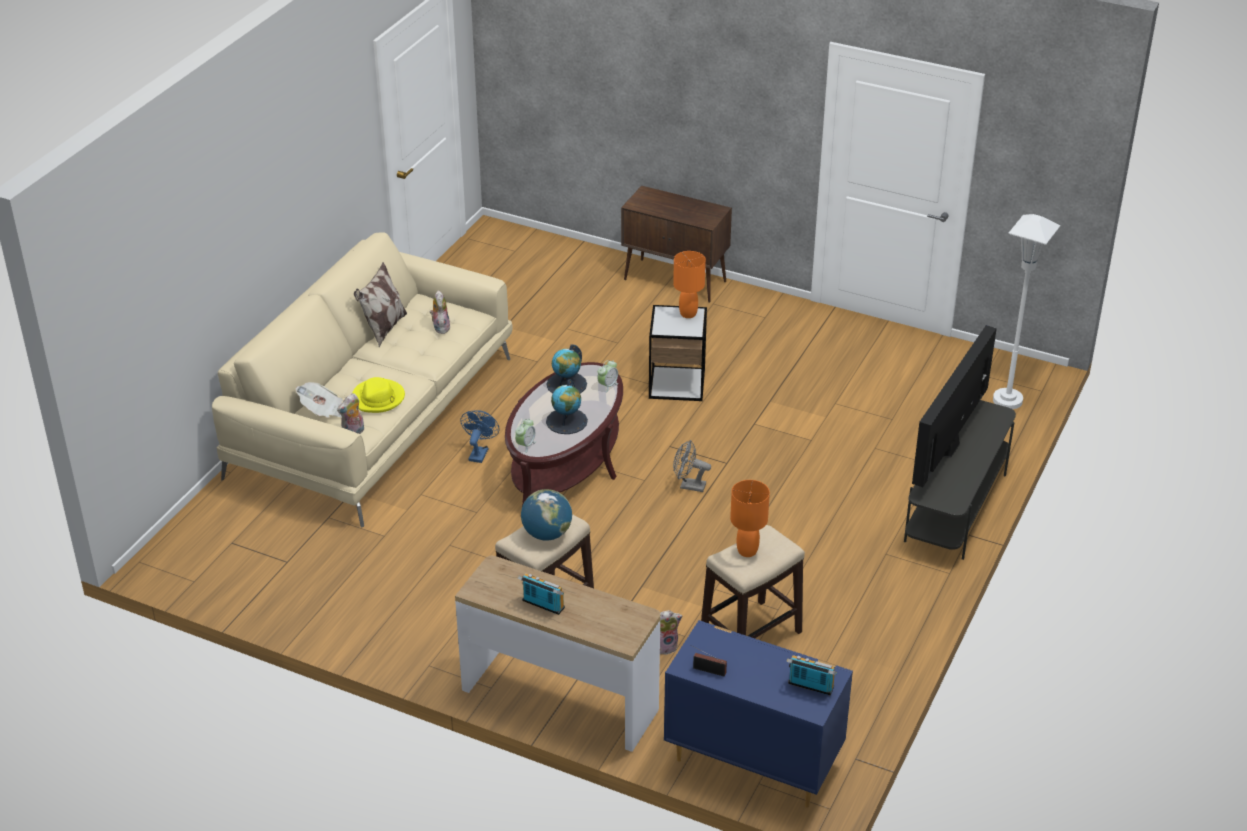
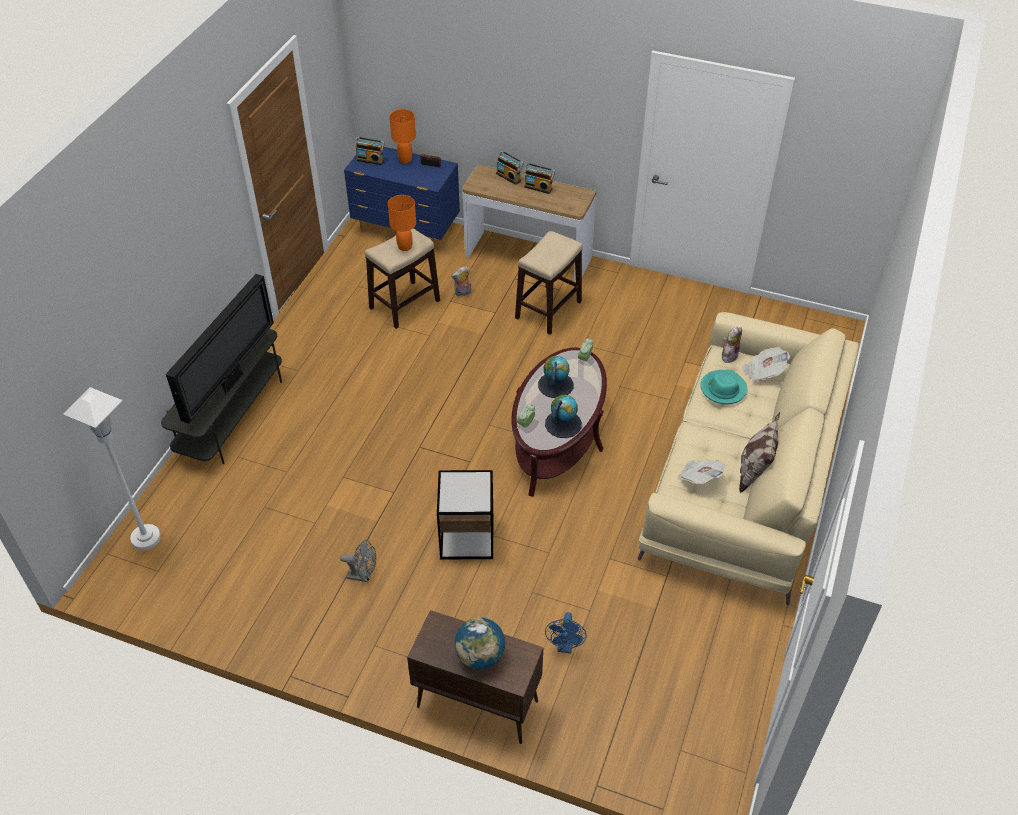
camera: 175 degrees right, 10 degrees up
yellow hat [352,377,405,413] -> turquoise hat [701,370,747,404]
plush toy [429,290,450,334] -> newspaper [678,459,726,484]
blue fan [460,410,499,463] -> blue fan moved to [545,612,587,653]
globe [521,489,572,541] -> globe moved to [455,617,505,669]
orange table lamp [673,251,706,318] -> orange table lamp moved to [389,109,416,163]
grey fan [673,440,711,492] -> grey fan moved to [340,540,376,582]
none -> radio [496,151,524,185]

